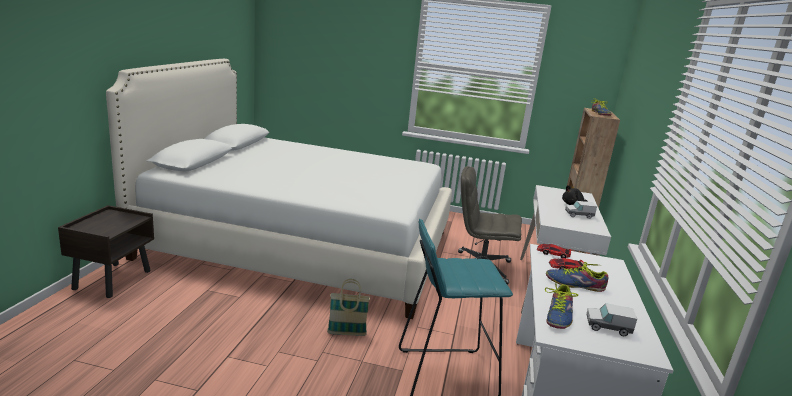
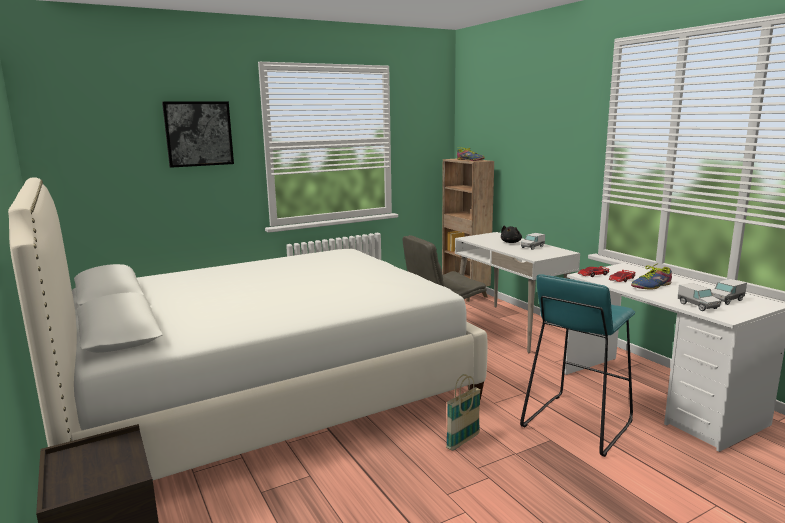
camera: 40 degrees left, 5 degrees down
shoe [545,281,578,329] -> toy truck [678,283,721,311]
none -> picture [162,101,234,168]

